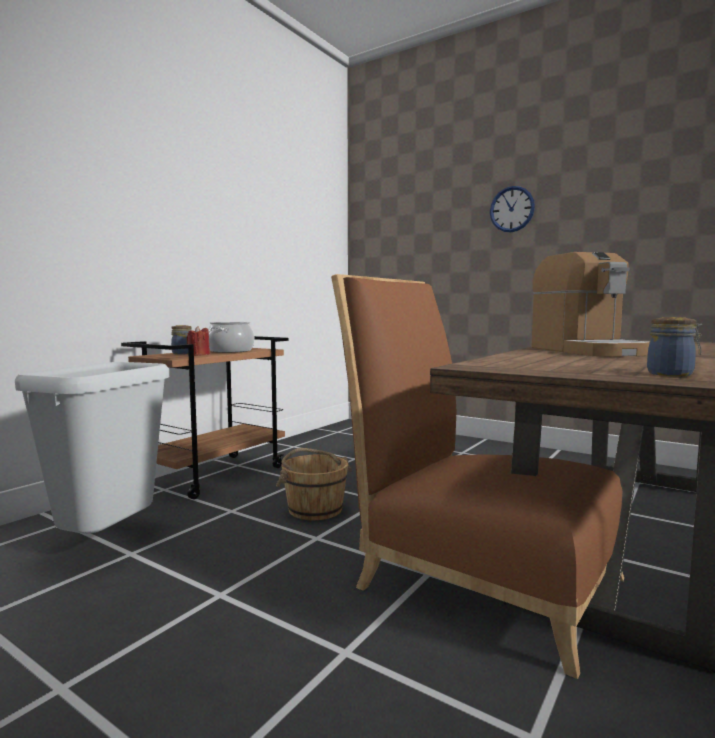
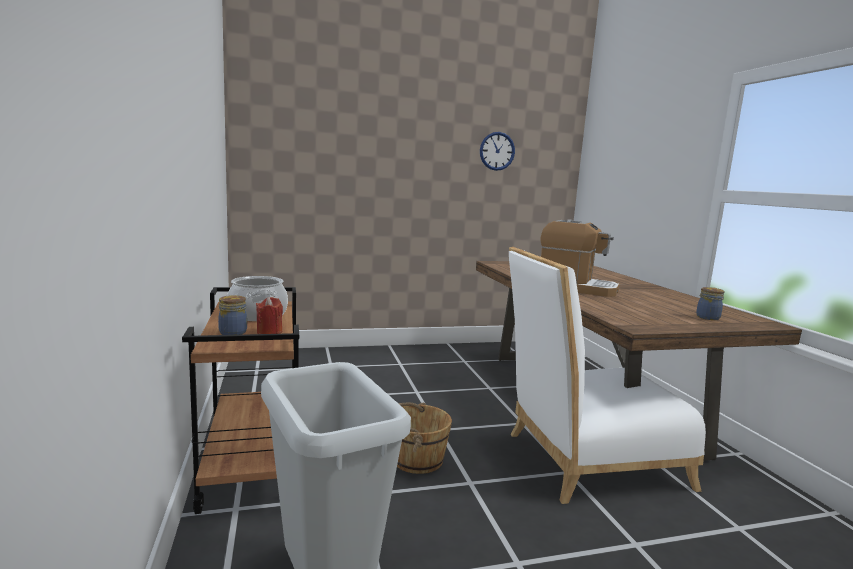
camera: 50 degrees left, 5 degrees up
brown chair [331,274,624,679] -> white chair [509,247,706,504]
wall clock [490,186,535,232] -> wall clock moved to [480,132,515,171]

